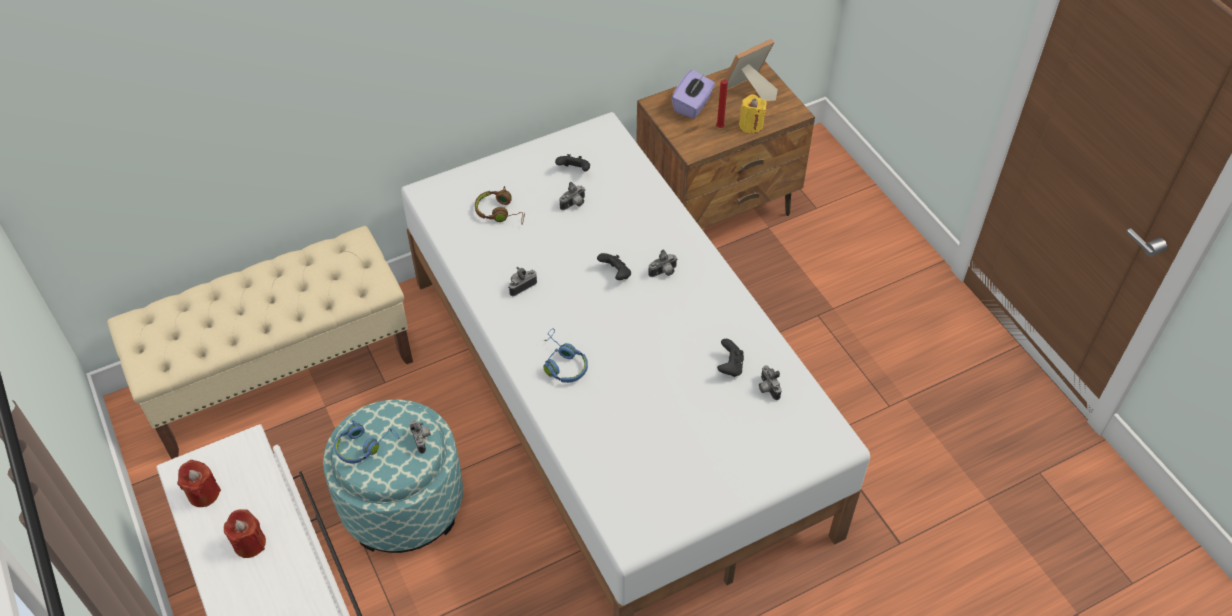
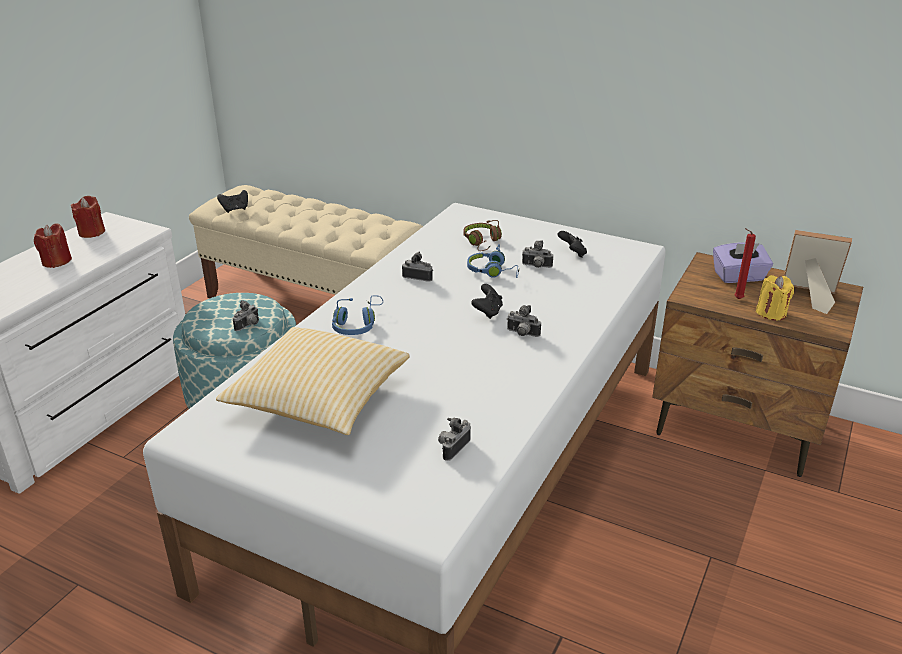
camera: 55 degrees right, 20 degrees down
blue headphones [334,420,399,464] -> blue headphones moved to [467,244,519,278]
black game controller [717,339,744,377] -> black game controller moved to [217,190,248,213]
none -> pillow [216,327,410,435]

